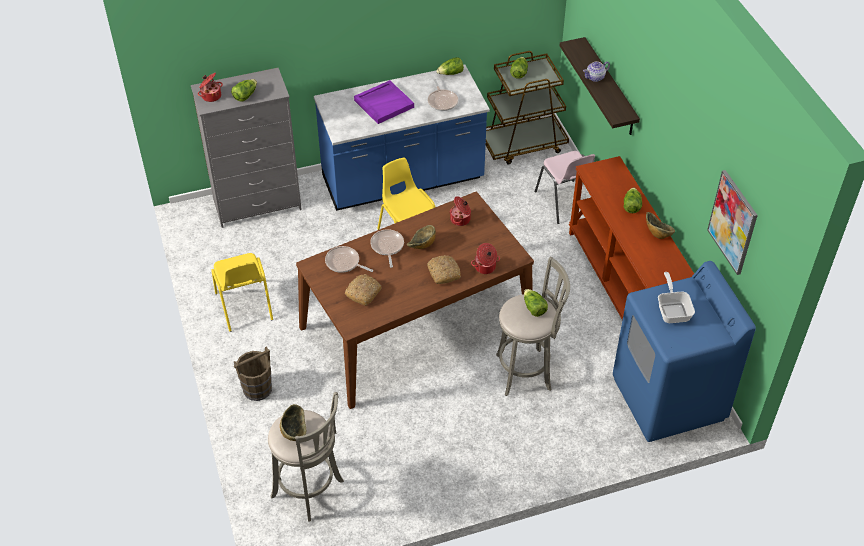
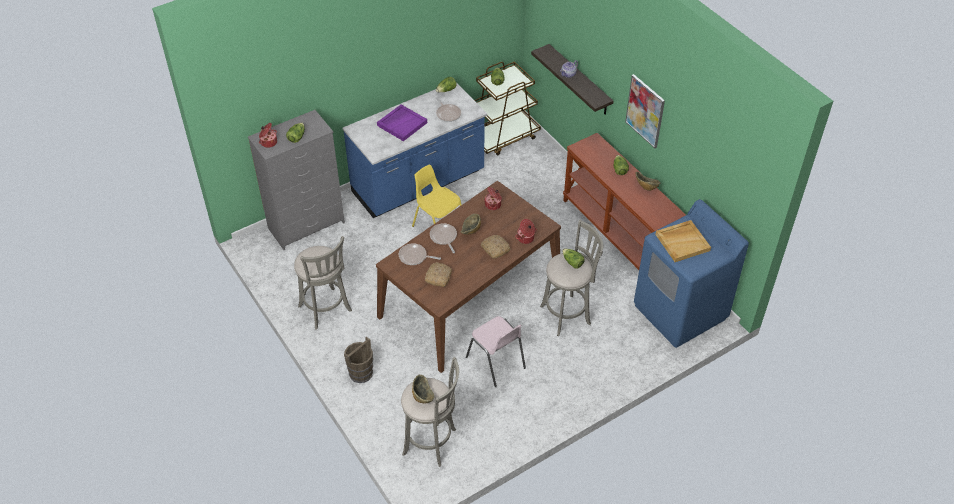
camera: 15 degrees left, 0 degrees up
yellow chair [211,253,273,332] -> grey stool [294,236,352,330]
pink chair [535,151,595,224] -> pink chair moved to [466,316,526,387]
frying pan [658,272,695,323] -> beige tray [655,220,711,262]
picture [707,170,758,275] -> picture moved to [625,74,665,148]

